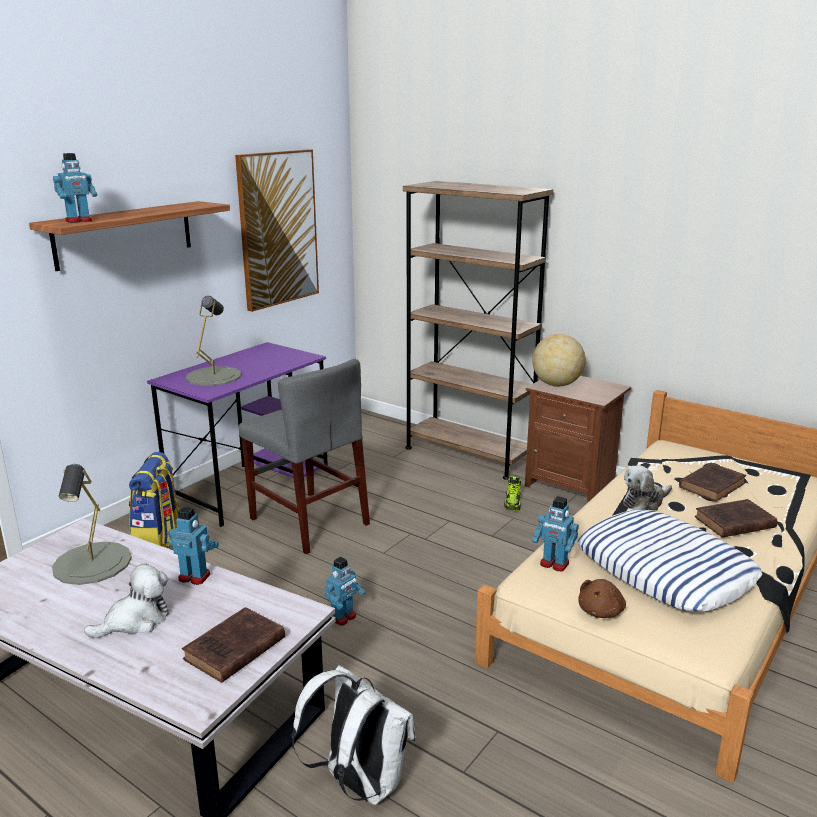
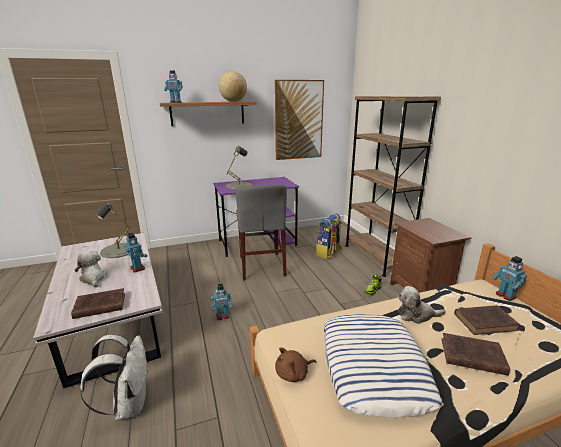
camera: 35 degrees right, 0 degrees up
plush toy [84,564,169,638] -> plush toy turned 120 degrees counterclockwise [75,251,107,288]
backpack [129,452,179,548] -> backpack moved to [316,213,342,259]
globe [532,334,586,387] -> globe moved to [219,71,247,102]
toy robot [532,496,579,571] -> toy robot moved to [492,256,527,301]

